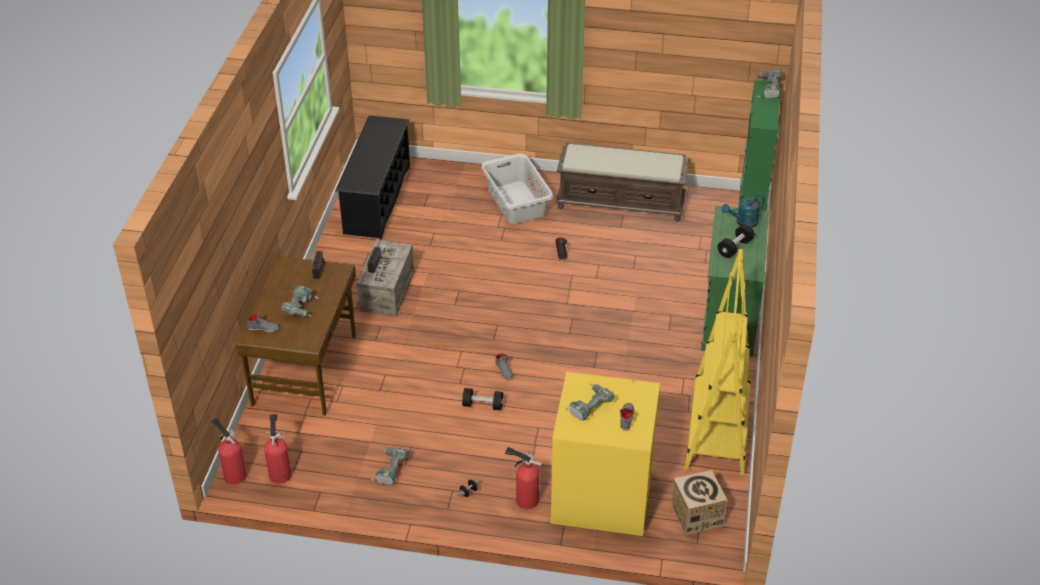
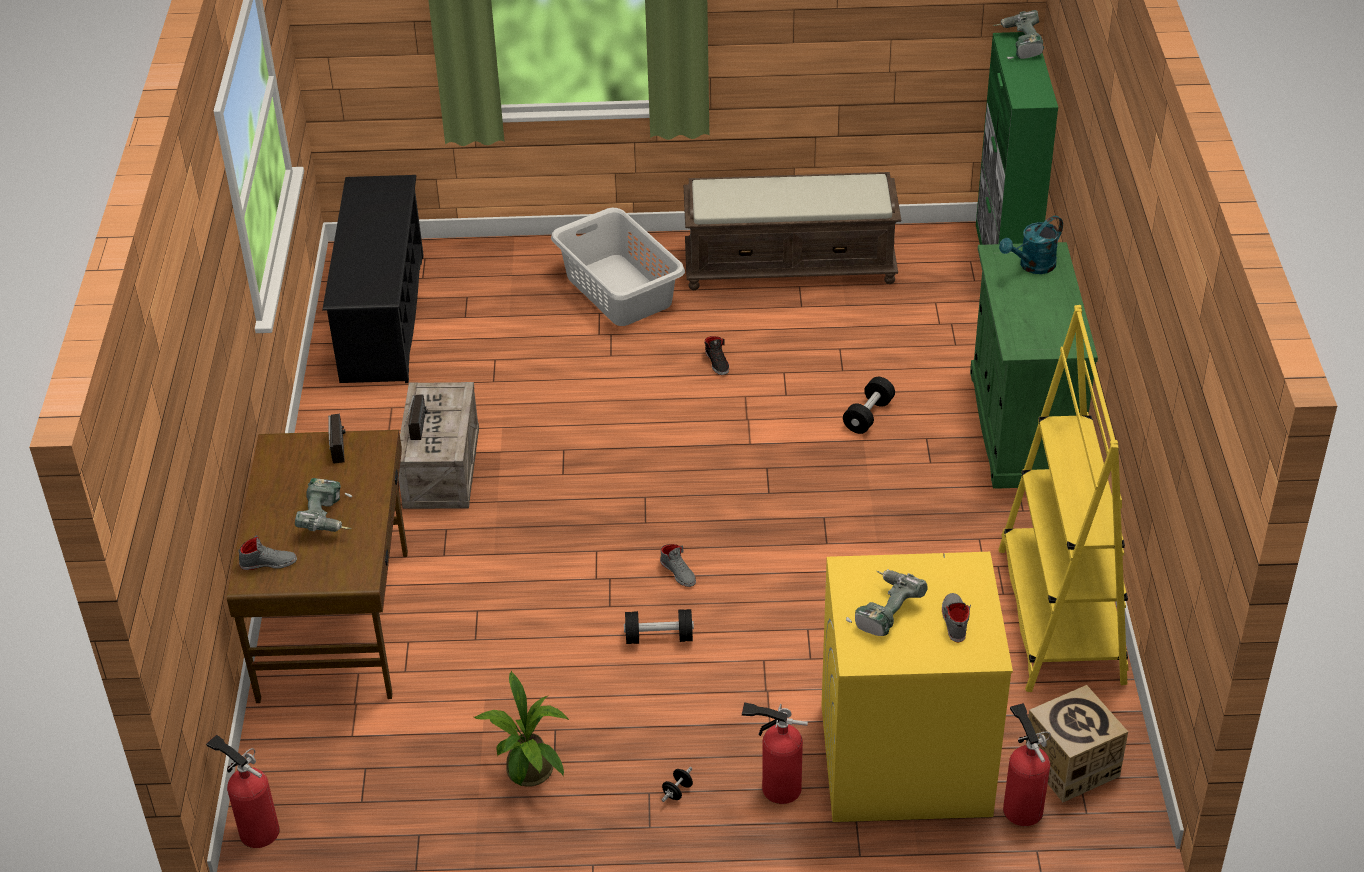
camera: 10 degrees left, 0 degrees up
fire extinguisher [264,414,291,484] -> fire extinguisher moved to [1003,703,1051,826]
power drill [371,448,409,484] -> potted plant [474,671,569,787]
black dumbbell [718,224,754,258] -> black dumbbell moved to [843,377,895,434]

